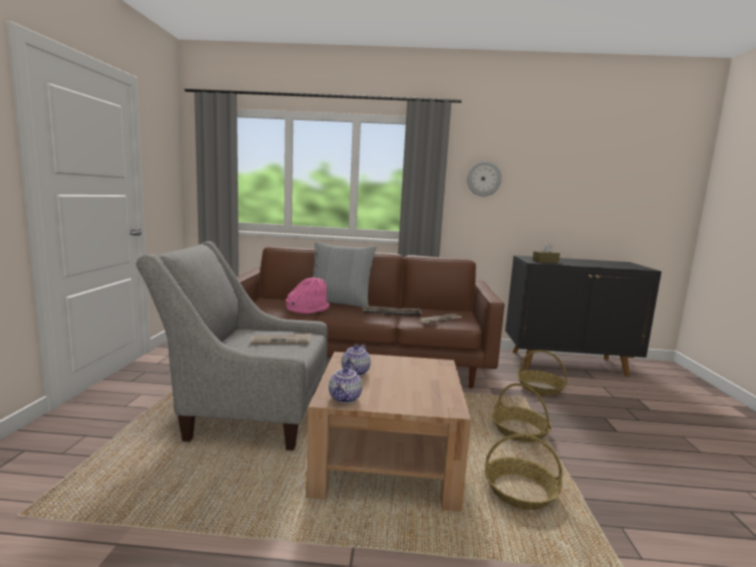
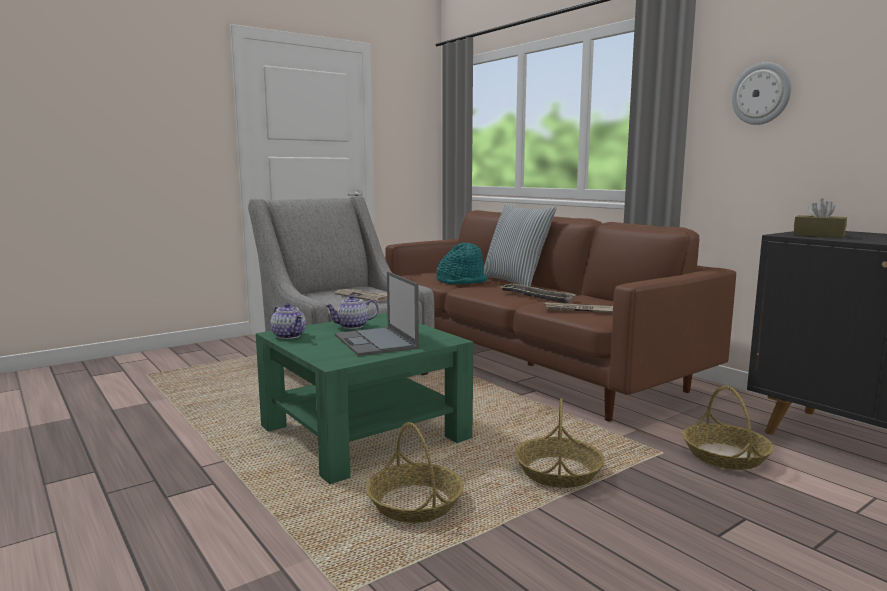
camera: 50 degrees right, 0 degrees up
pink hat [286,277,330,314] -> turquoise hat [436,243,488,284]
brown coffee table [306,352,471,512] -> green coffee table [256,313,473,484]
teapot [329,365,362,403] -> teapot turned 105 degrees counterclockwise [271,303,306,339]
none -> laptop [335,271,419,356]

